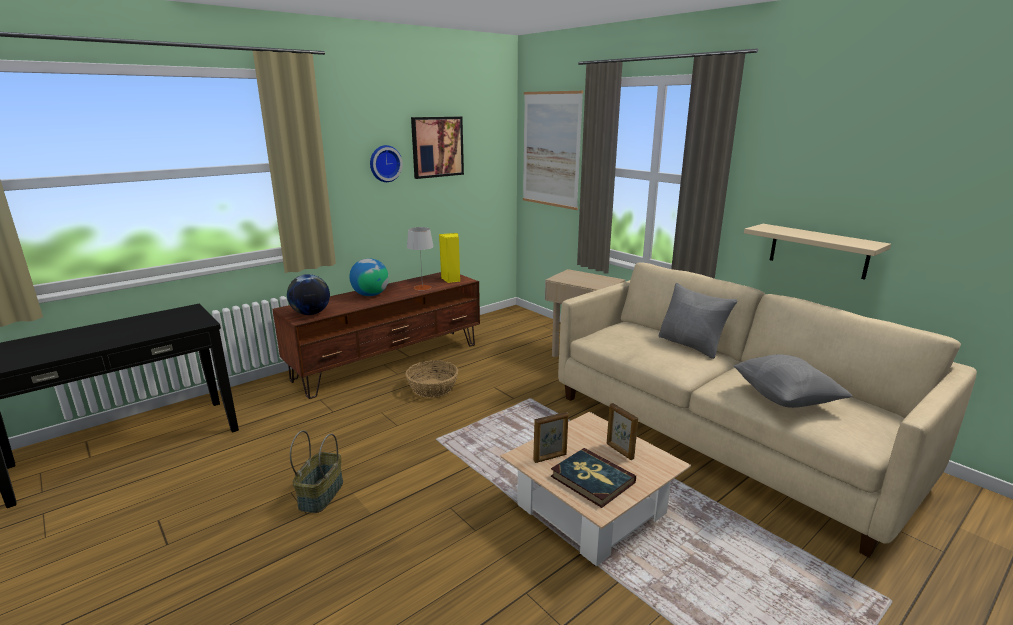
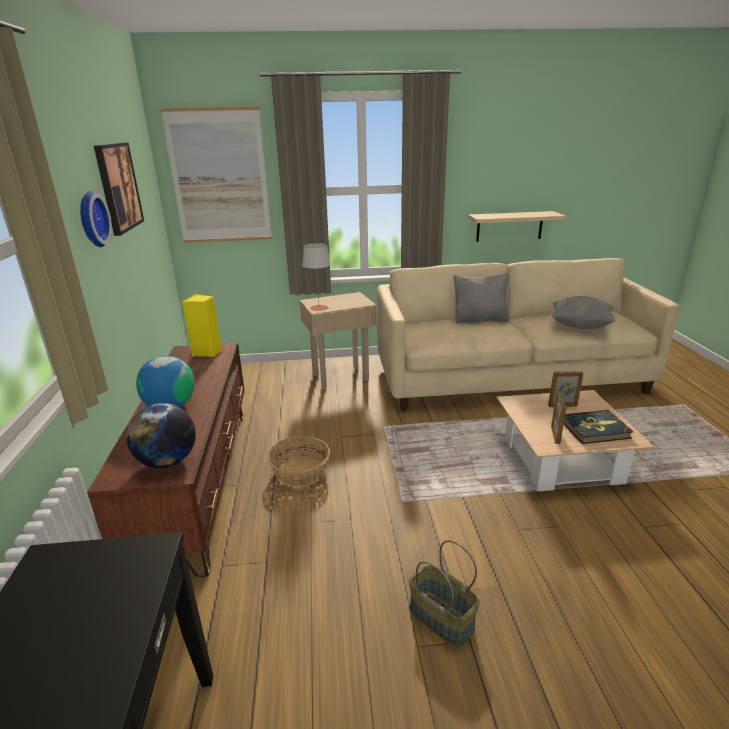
camera: 55 degrees left, 5 degrees up
grey table lamp [407,227,434,290] -> grey table lamp moved to [302,243,331,311]

